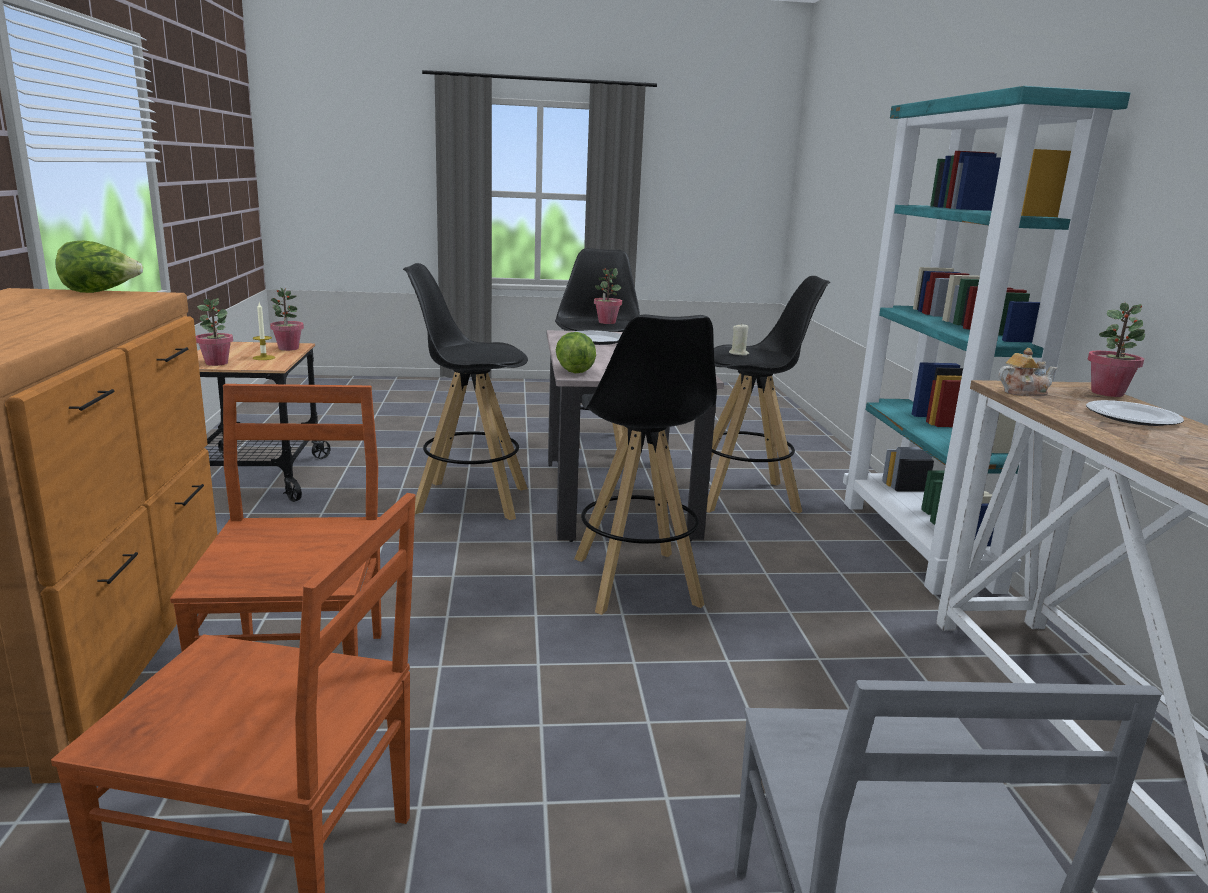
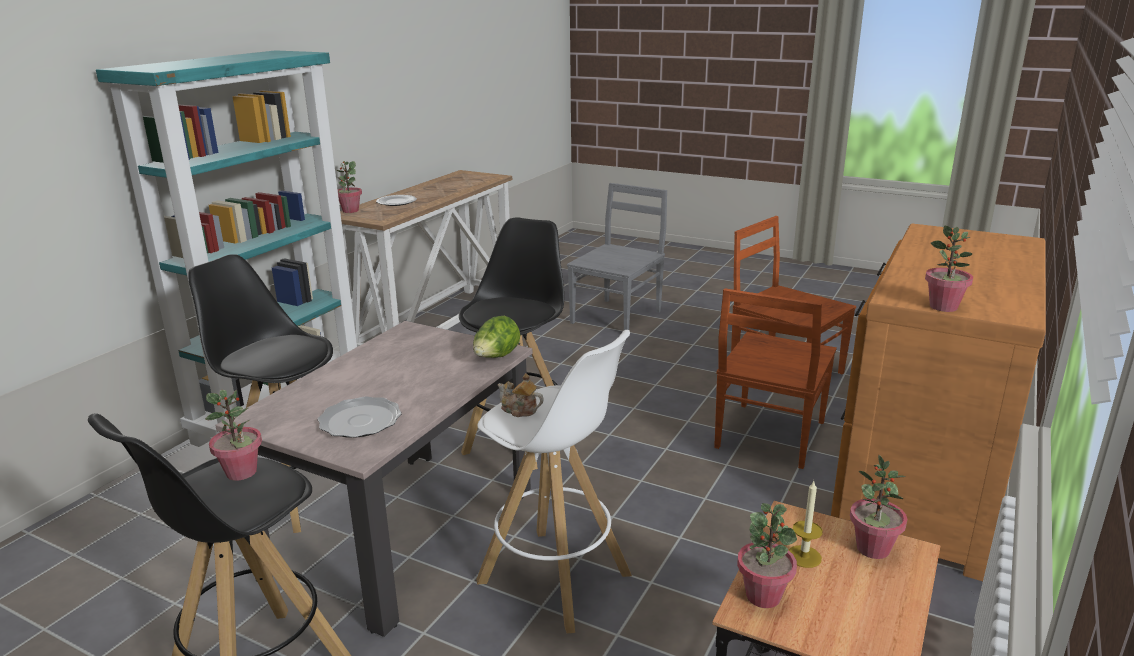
camera: 145 degrees left, 5 degrees up
lettuce [55,241,143,293] -> potted plant [925,225,973,312]
black stool [403,263,528,520] -> white stool [476,330,632,633]
beige candle [729,323,749,356] -> none
teapot [998,348,1058,396] -> teapot moved to [498,373,544,417]

